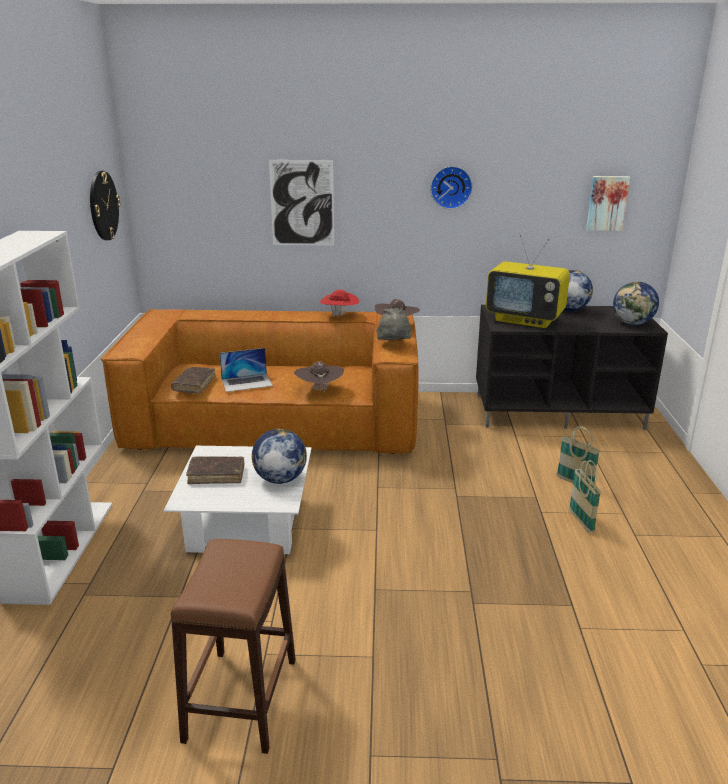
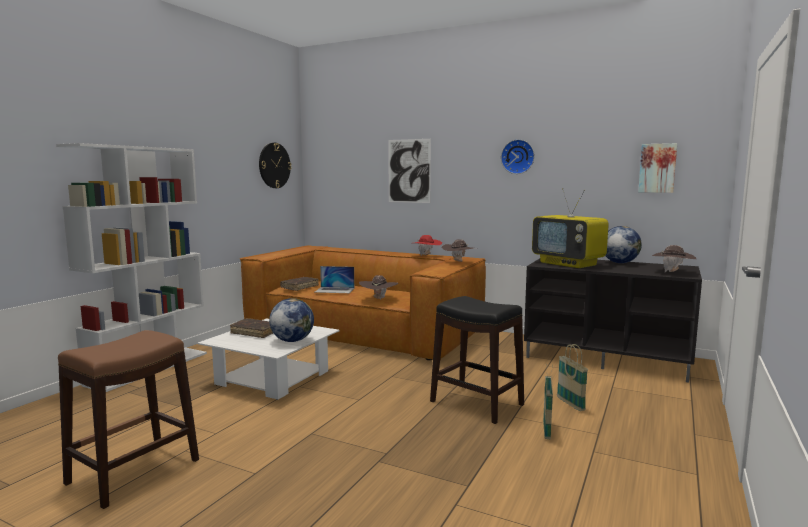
camera: 25 degrees right, 15 degrees down
grey hat [377,308,412,340] -> none
globe [613,282,659,325] -> brown hat [652,245,696,272]
none -> black stool [430,296,524,424]

